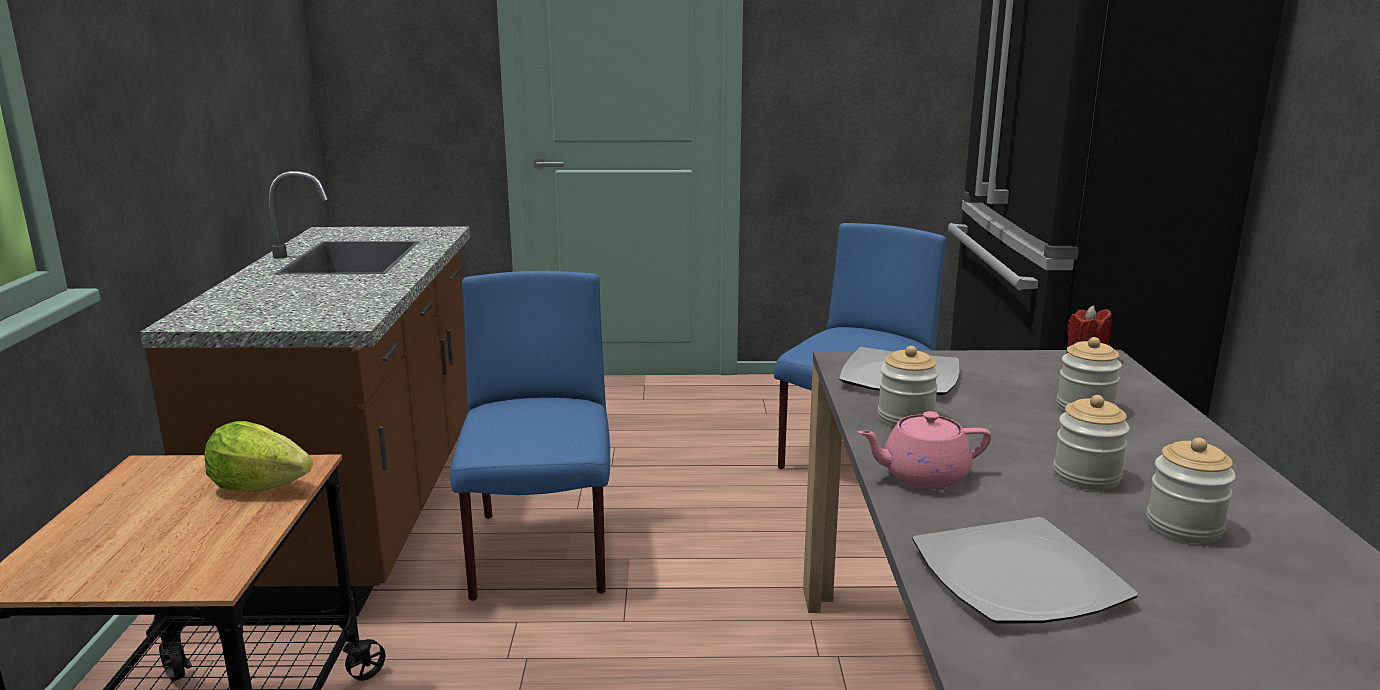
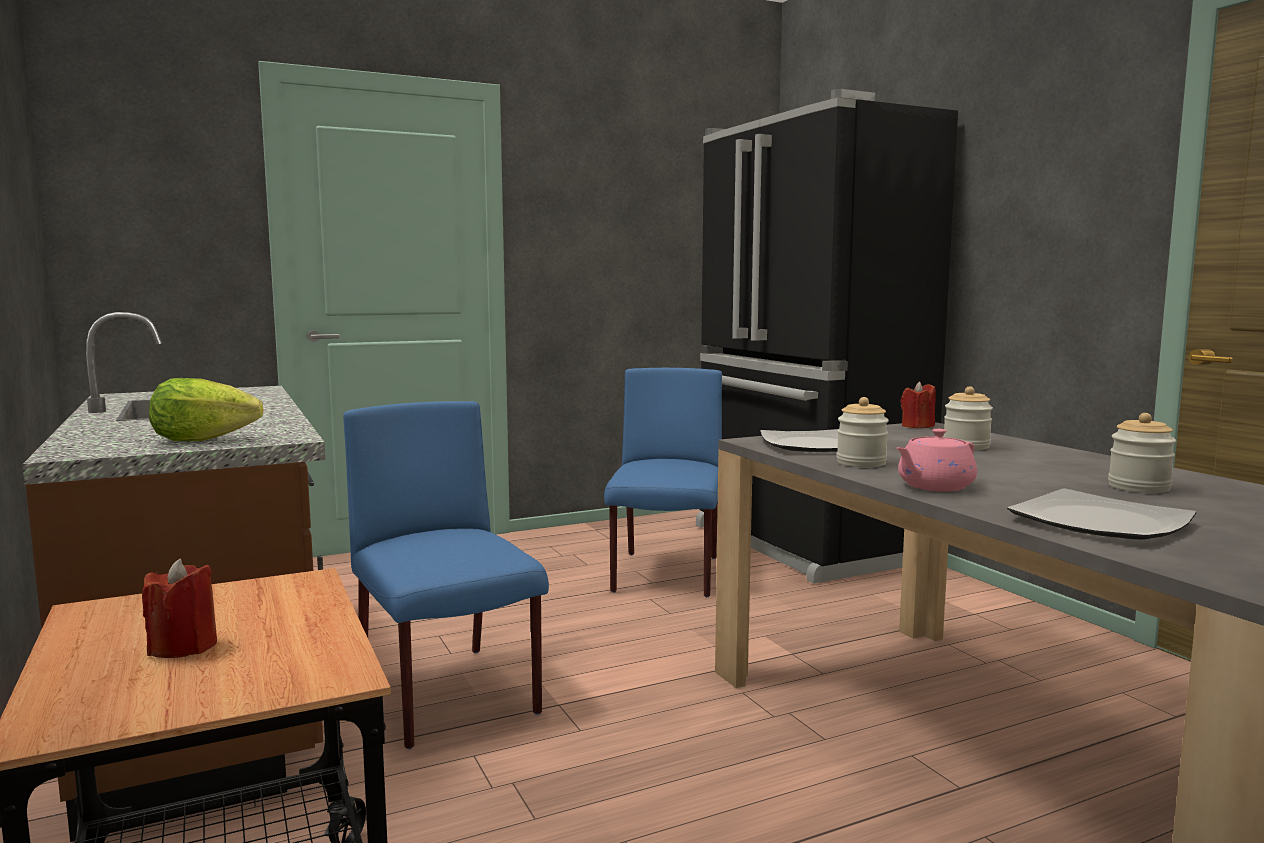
camera: 25 degrees left, 10 degrees down
lettuce [204,421,313,492] -> lettuce moved to [149,378,263,441]
jar [1053,395,1130,490] -> none
none -> red candle [142,558,217,658]

